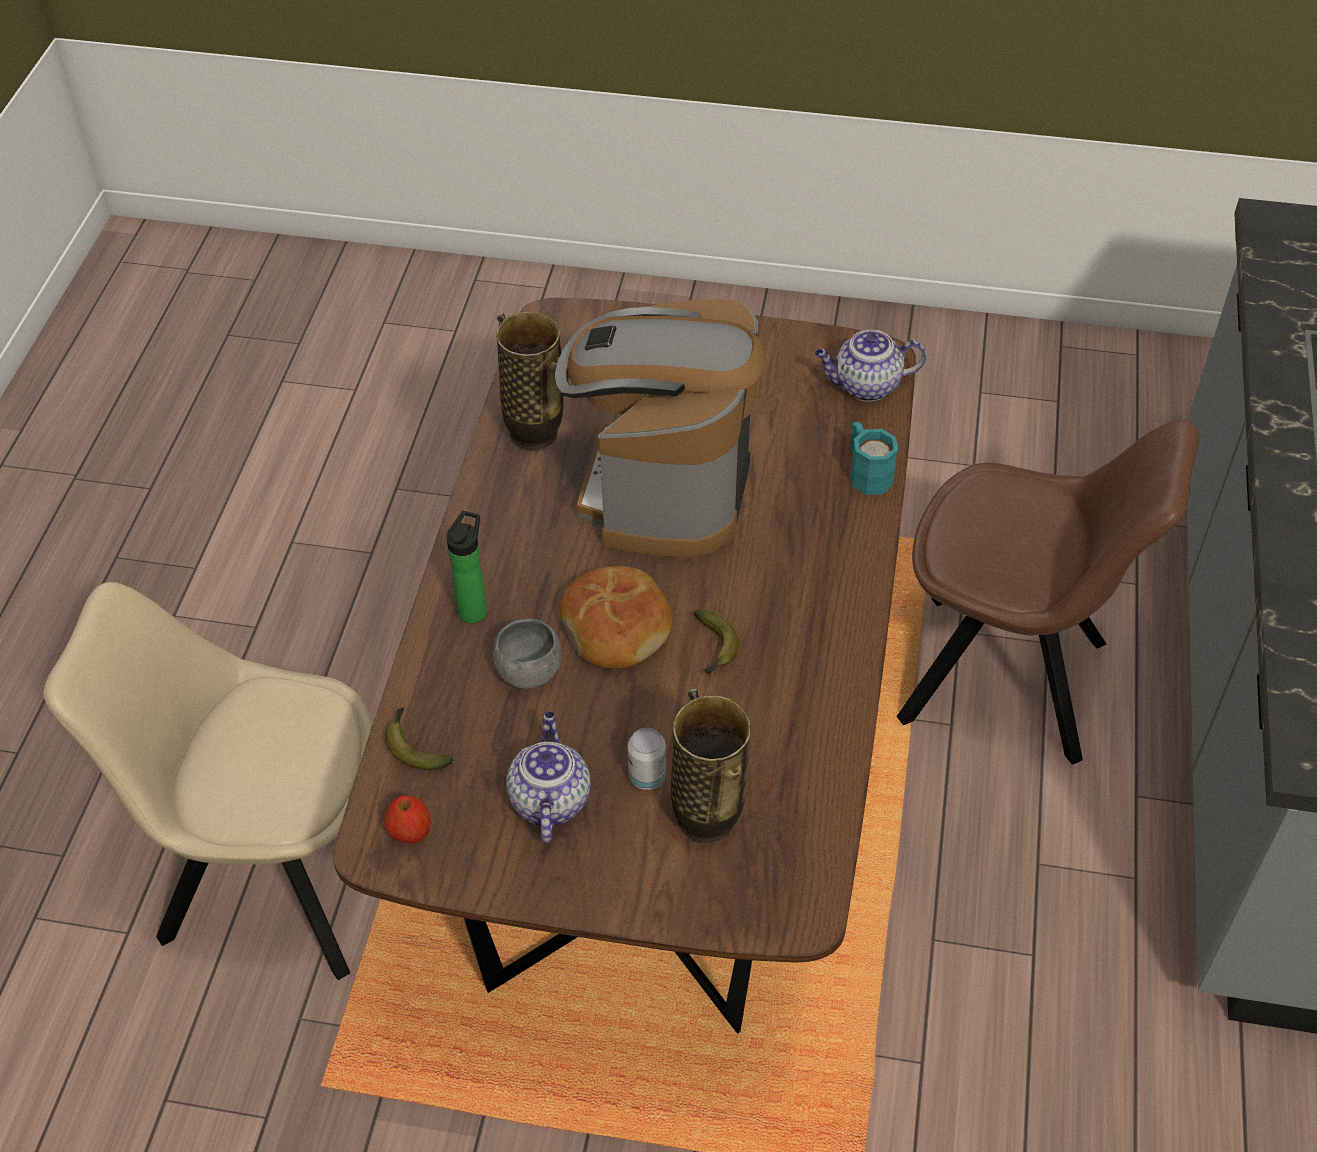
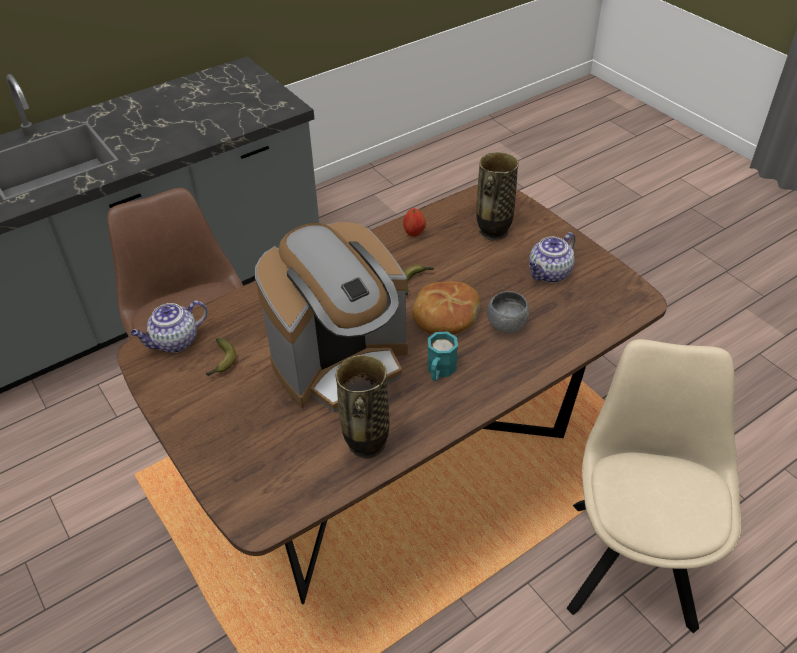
camera: 135 degrees left, 5 degrees down
beige chair [43,582,372,980] -> beige chair turned 135 degrees counterclockwise [567,339,741,633]
apple [384,795,431,844] -> apple moved to [403,208,426,237]
banana [385,707,453,770] -> banana moved to [206,338,236,376]
bottle [446,511,487,623] -> none
can [628,728,666,790] -> none
teapot [815,330,926,401] -> teapot turned 105 degrees clockwise [130,301,208,353]
turquoise mug [850,422,898,495] -> turquoise mug moved to [427,332,458,381]

